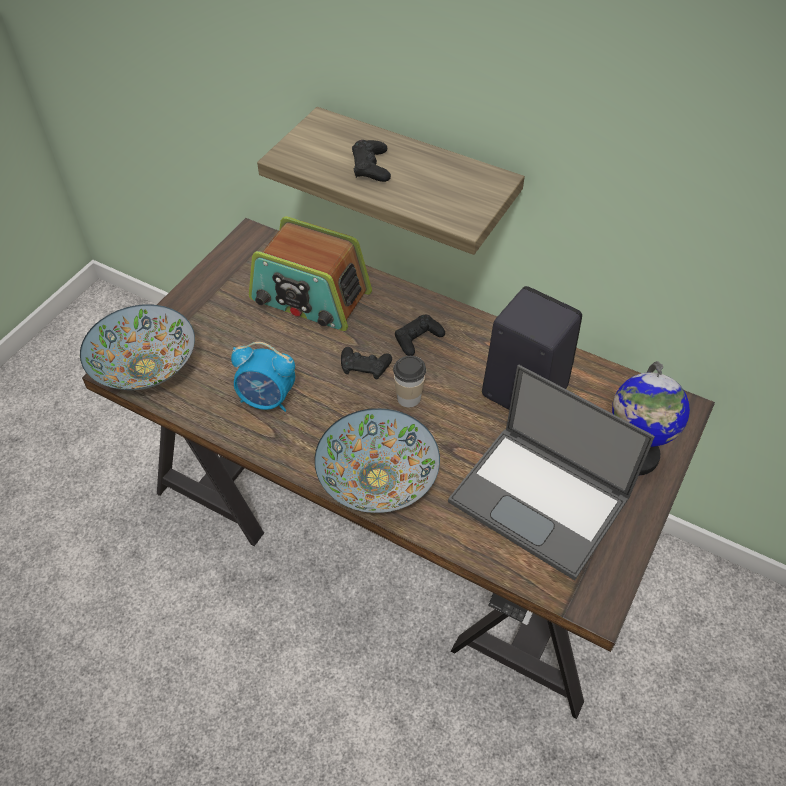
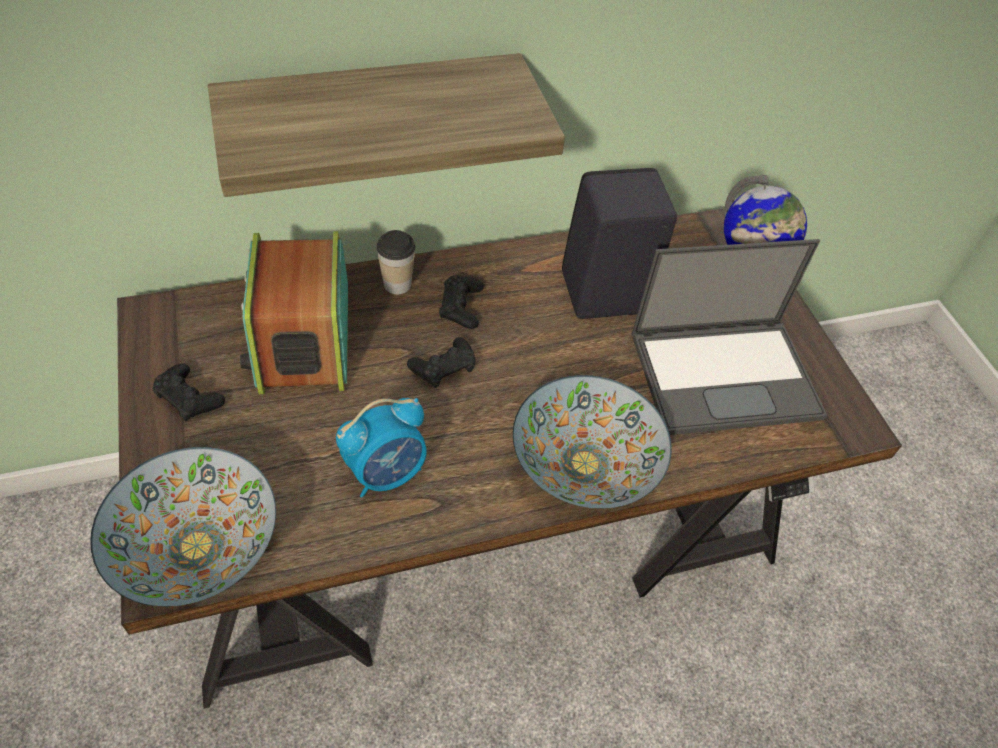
camera: 50 degrees left, 0 degrees up
radio [249,216,372,331] -> radio turned 105 degrees clockwise [240,231,348,395]
black game controller [352,140,391,182] -> black game controller moved to [152,364,225,421]
cup [393,356,426,407] -> cup moved to [376,230,415,294]

